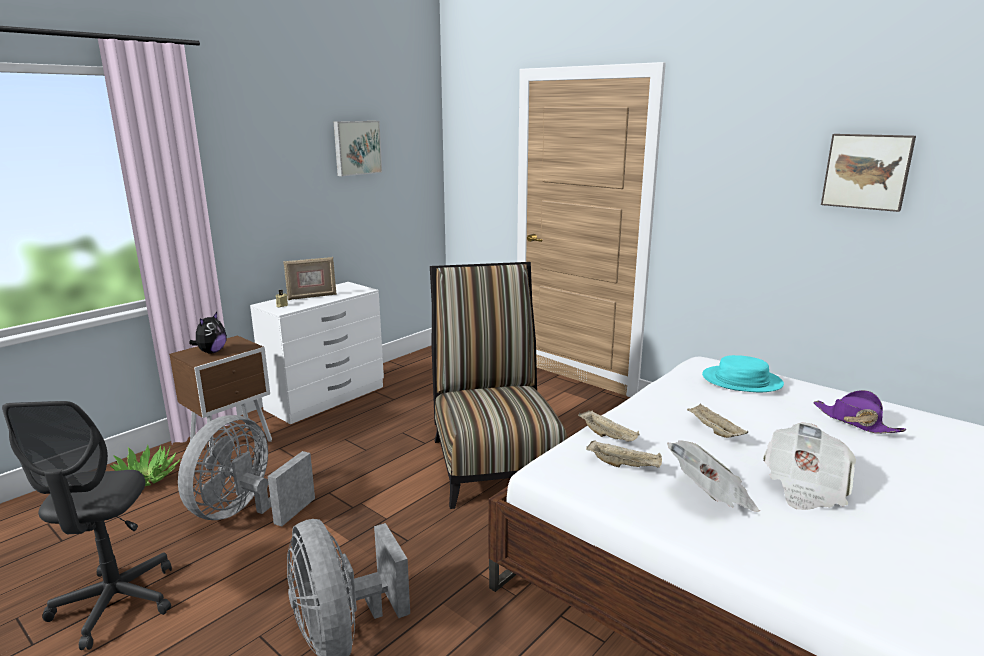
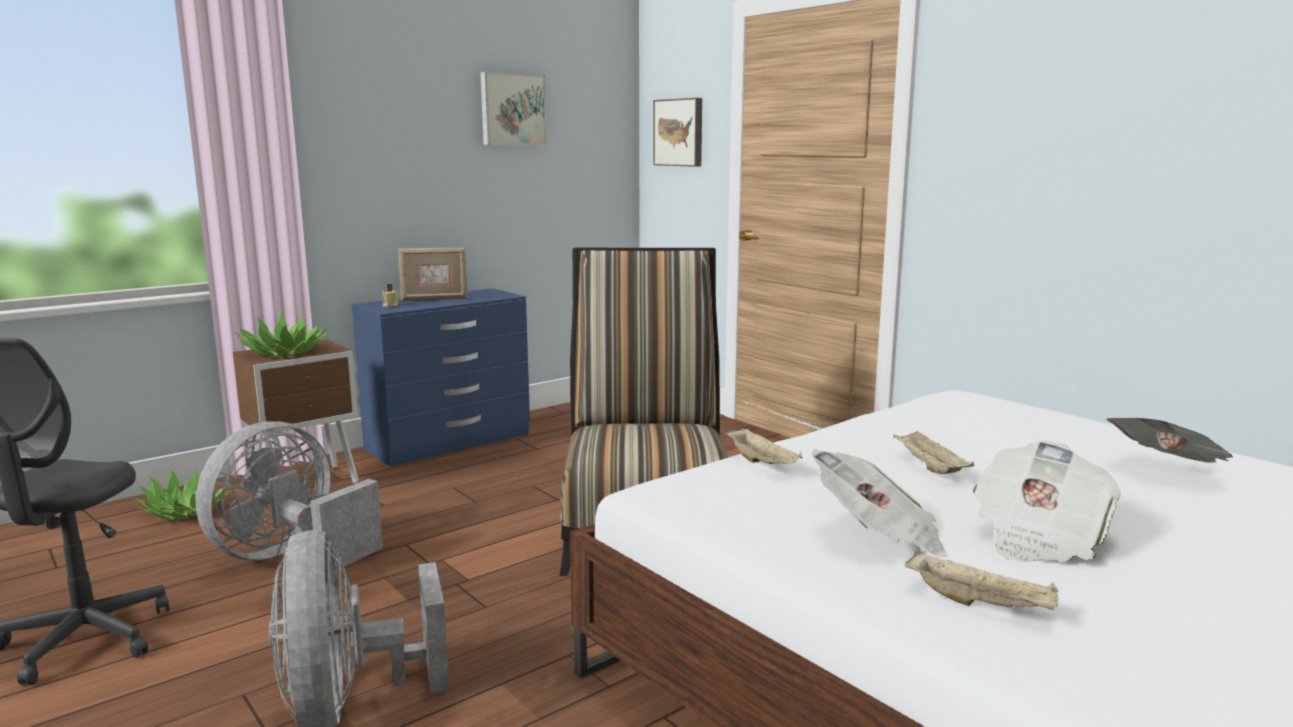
camera: 10 degrees right, 5 degrees down
plush toy [189,312,227,354] -> potted plant [234,313,328,356]
white dresser [250,282,384,424] -> blue dresser [352,288,530,467]
beige tray [586,440,662,468] -> beige tray moved to [904,551,1059,610]
turquoise hat [702,355,784,392] -> none
purple hat [814,390,906,434] -> newspaper [1106,418,1232,462]
picture [821,134,916,212] -> picture moved to [653,98,702,167]

